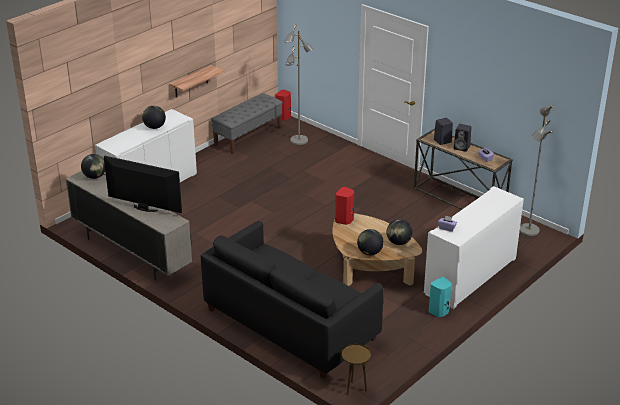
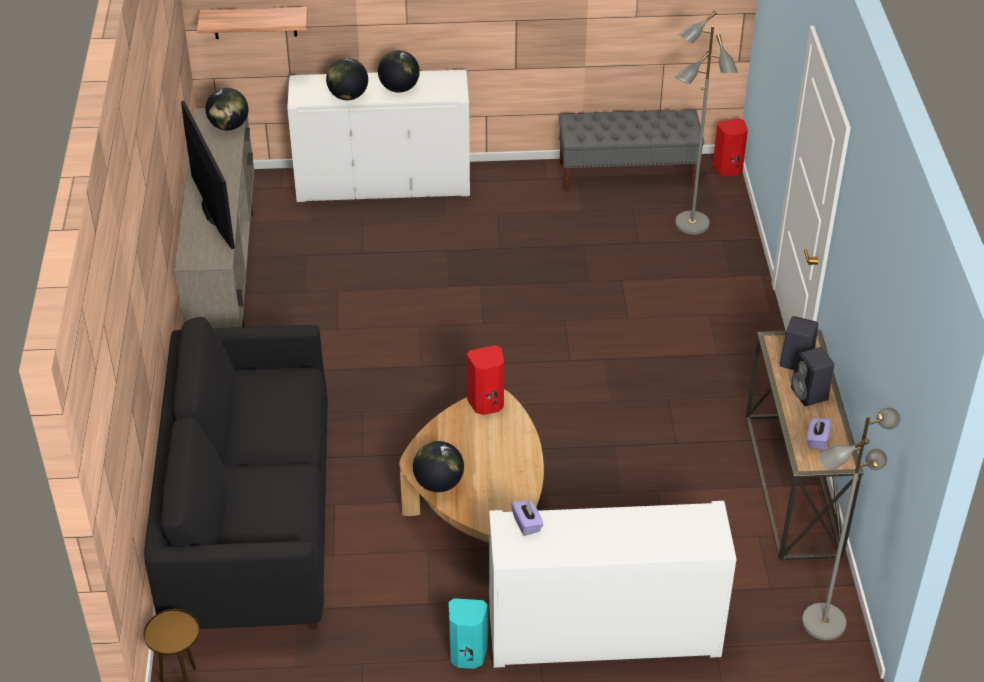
camera: 45 degrees right, 10 degrees up
shelf [170,65,224,97] -> shelf moved to [197,7,308,39]
globe [387,219,413,245] -> globe moved to [326,58,368,100]

